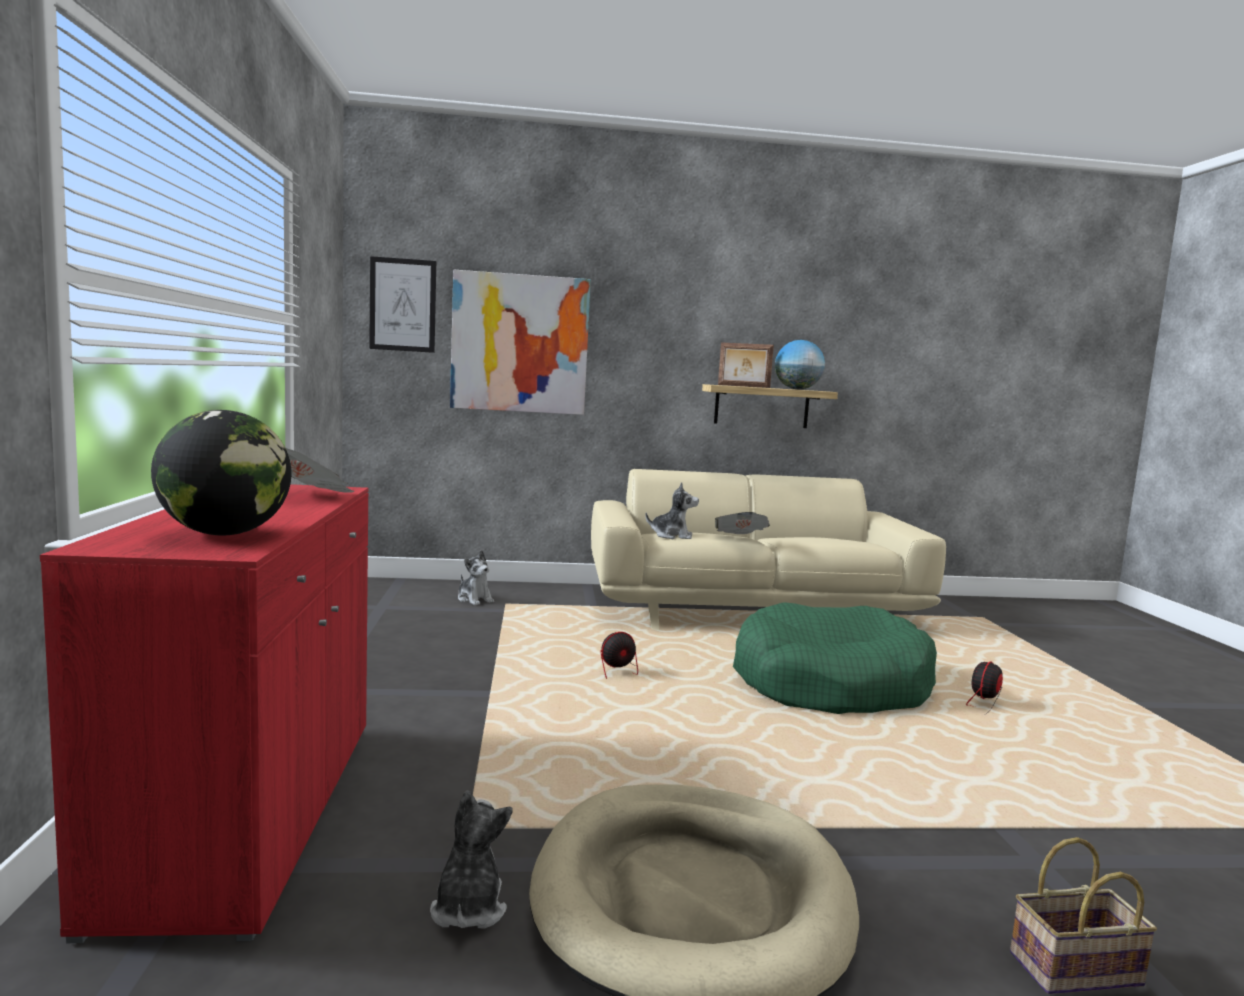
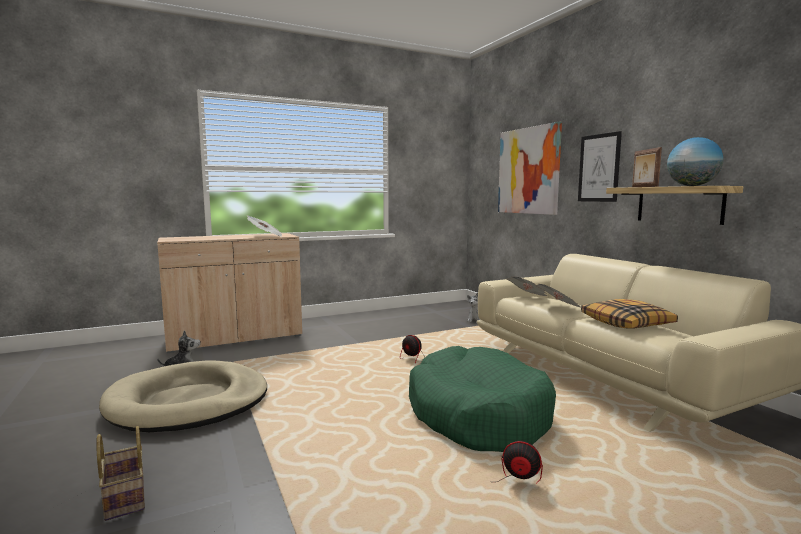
camera: 70 degrees right, 0 degrees up
red cabinet [40,484,368,943] -> beige cabinet [157,233,302,353]
globe [151,410,291,536] -> none
picture [369,256,436,353] -> picture moved to [578,131,622,202]
plush toy [645,482,699,539] -> newspaper [507,277,547,296]
none -> pillow [581,299,678,329]

